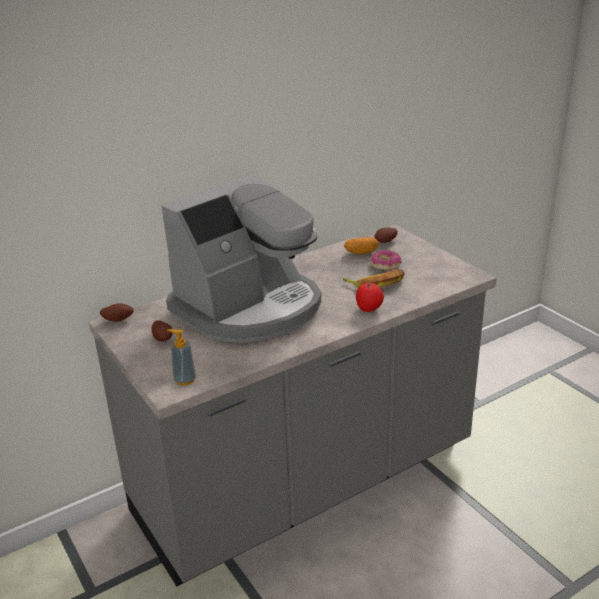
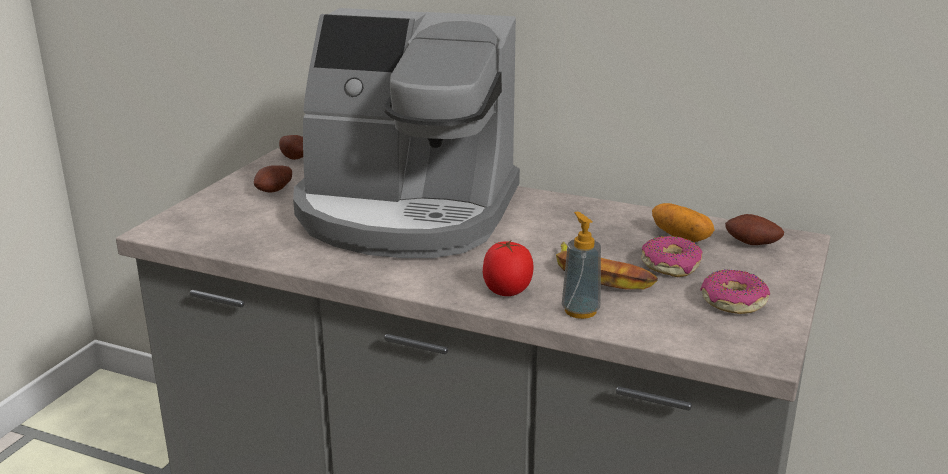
camera: 55 degrees right, 5 degrees down
soap dispenser [167,329,196,386] -> soap dispenser moved to [562,212,601,319]
none -> donut [700,269,770,314]

